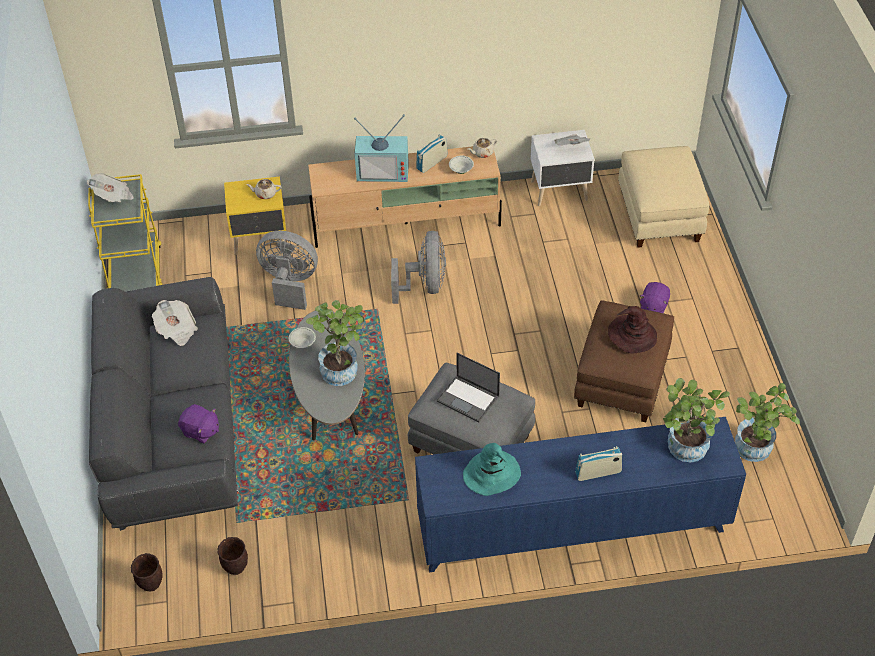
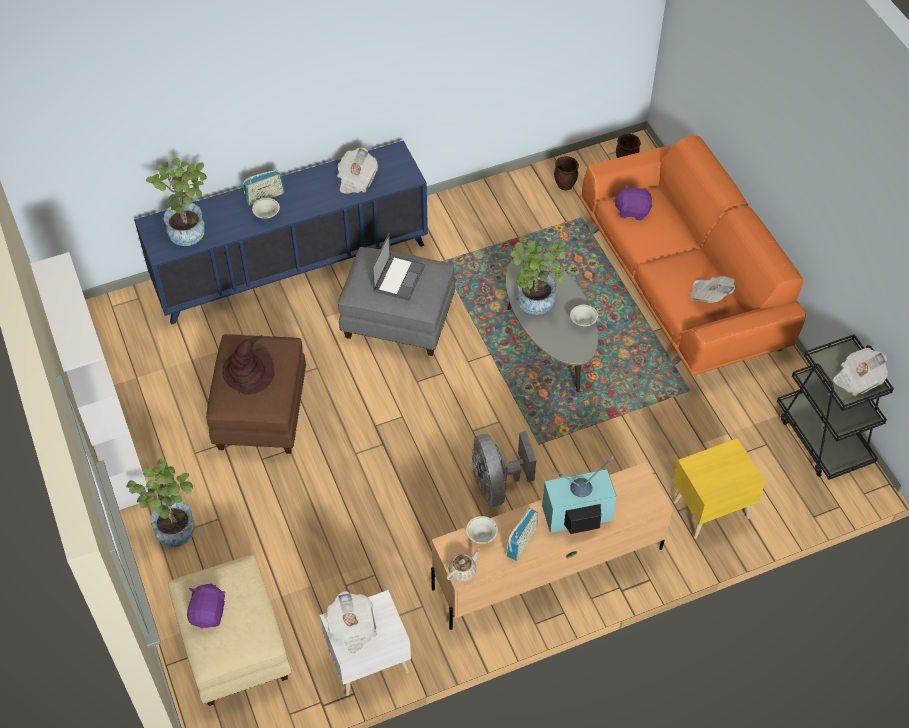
camera: 165 degrees right, 5 degrees up
yellow cart [88,174,162,292] -> black cart [777,334,894,480]
grey sofa [89,277,240,531] -> orange sofa [579,136,806,376]
beige teapot [246,179,281,199] -> none
grey fan [256,231,318,310] -> none
laptop [436,353,500,422] -> laptop turned 90 degrees clockwise [372,233,425,301]
turquoise hat [463,443,521,496] -> newspaper [337,148,378,194]
purple plush toy [640,282,670,313] -> purple plush toy moved to [187,583,226,628]
potted plant [735,383,800,462] -> potted plant moved to [126,459,195,547]
none -> white bookcase [30,252,148,510]
none -> white bowl [252,198,280,219]

